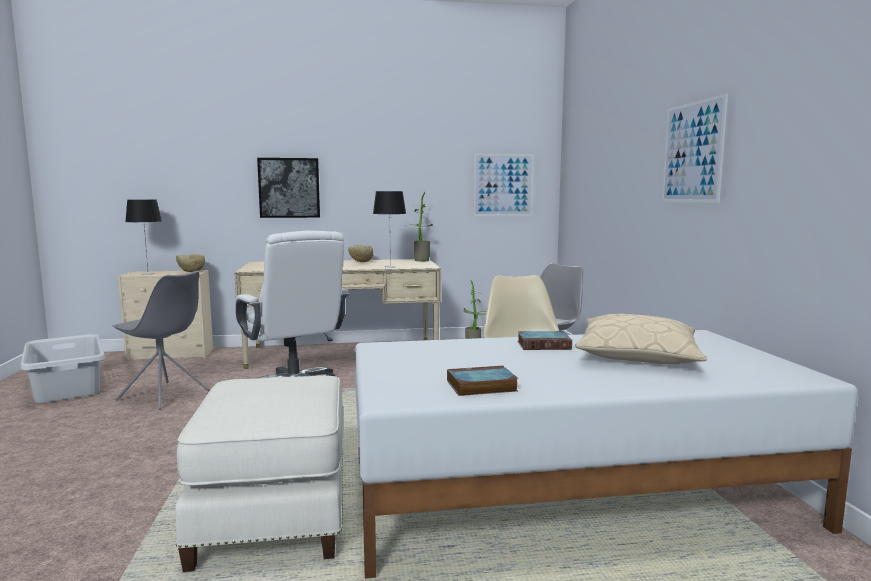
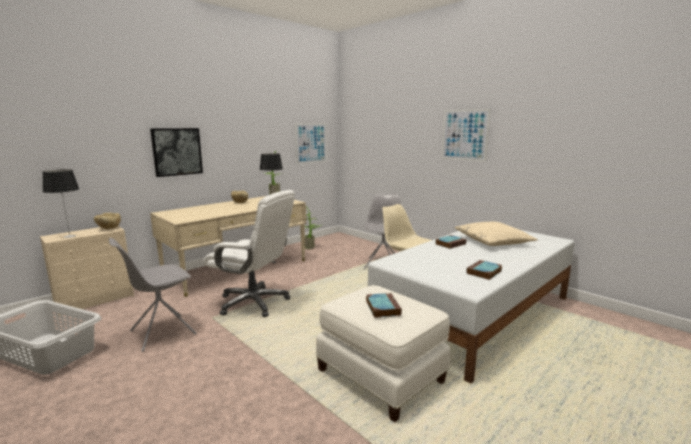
camera: 35 degrees left, 5 degrees up
grey chair [112,271,210,410] -> grey chair turned 150 degrees clockwise [109,238,196,352]
none -> book [366,293,402,318]

